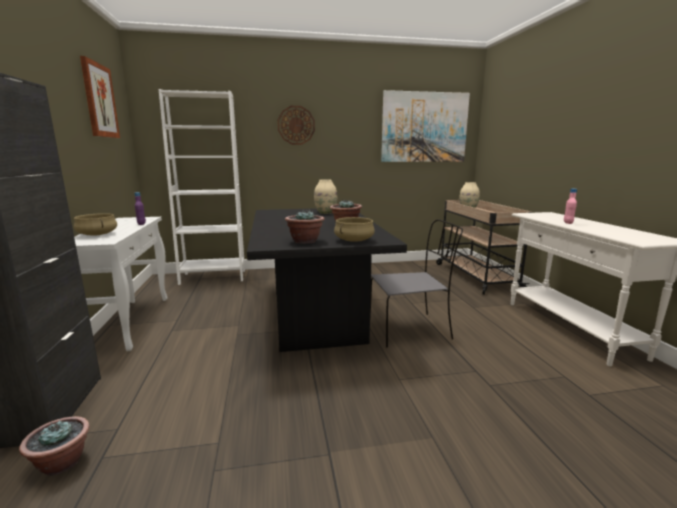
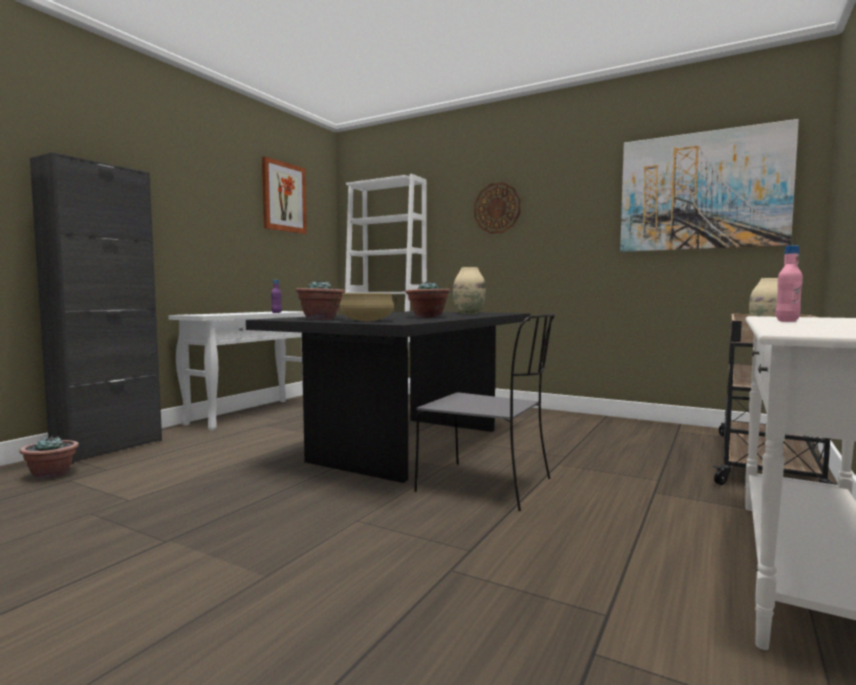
camera: 40 degrees right, 10 degrees down
beige cooking pot [74,213,117,236] -> none

